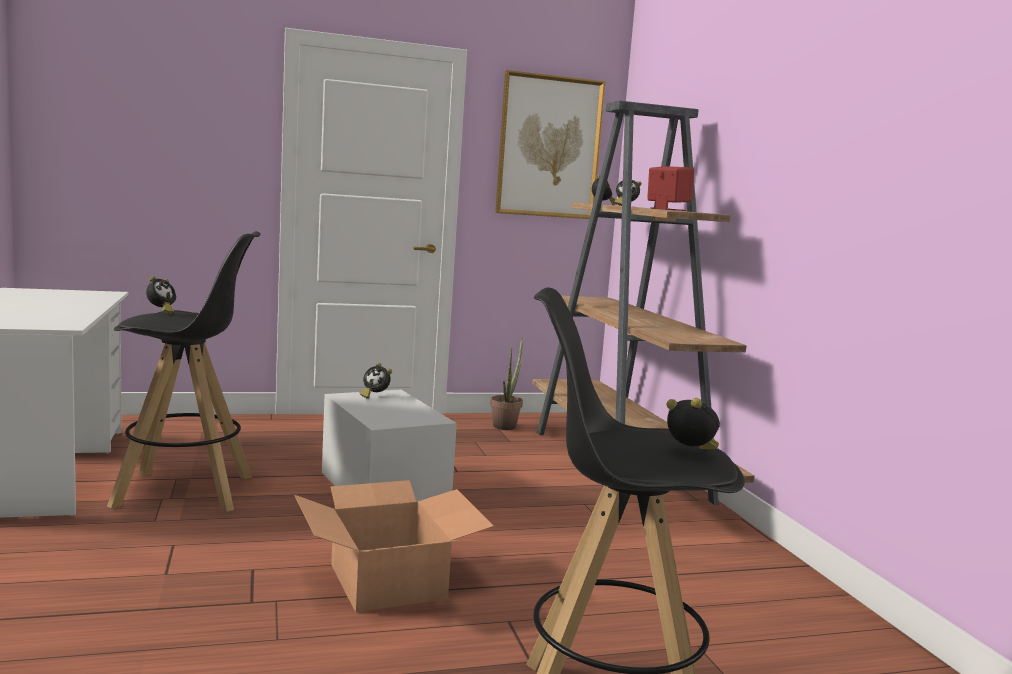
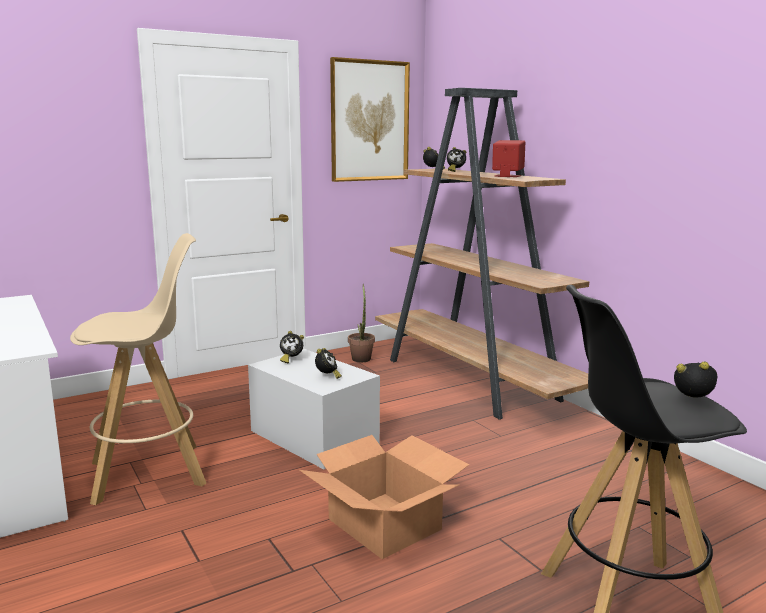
camera: 15 degrees left, 5 degrees up
black stool [107,231,261,512] -> beige stool [70,233,206,505]
alarm clock [146,276,176,314] -> alarm clock moved to [315,348,342,379]

